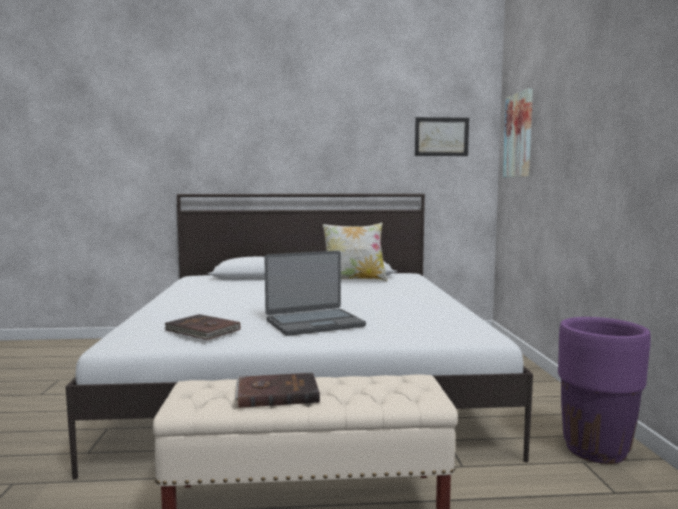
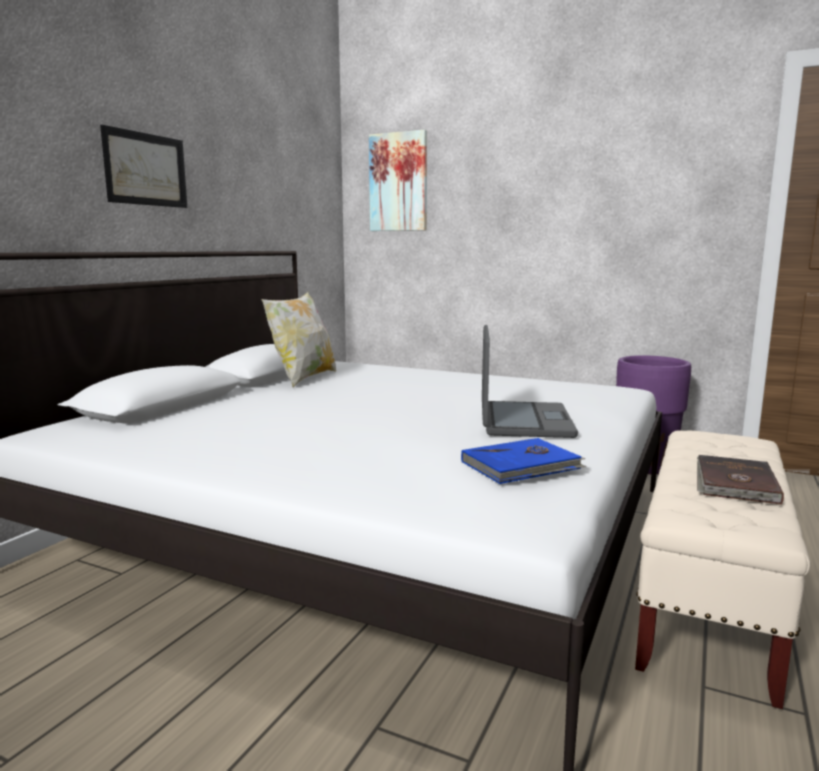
camera: 60 degrees left, 5 degrees up
brown book [164,314,240,340] -> blue book [461,438,586,484]
picture [415,117,469,156] -> picture moved to [100,125,187,208]

